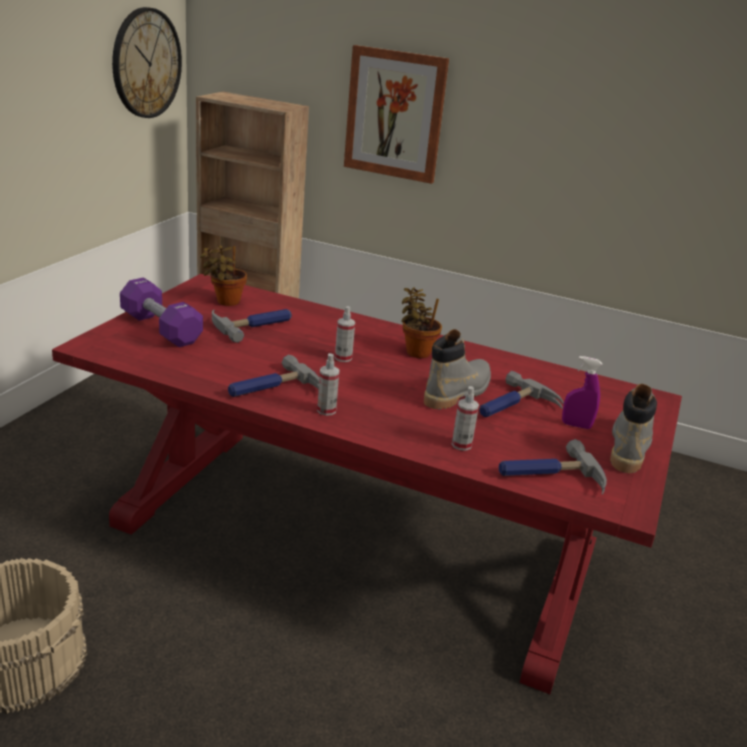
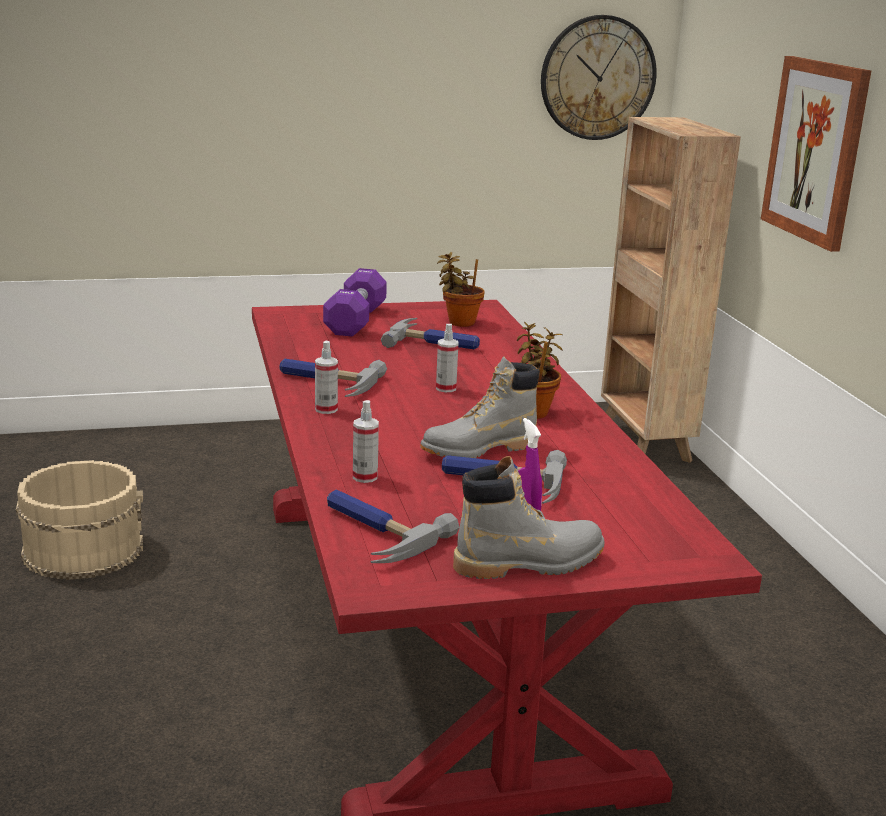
camera: 55 degrees right, 5 degrees down
grey boot [424,329,491,409] -> grey boot turned 150 degrees clockwise [420,357,540,458]

